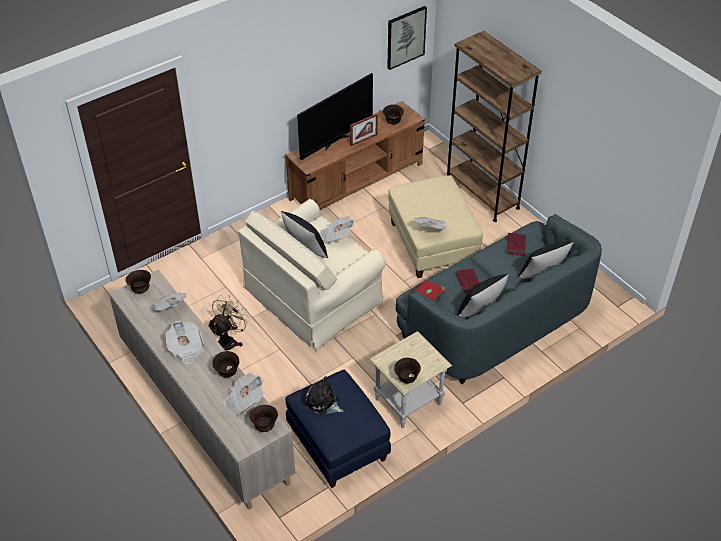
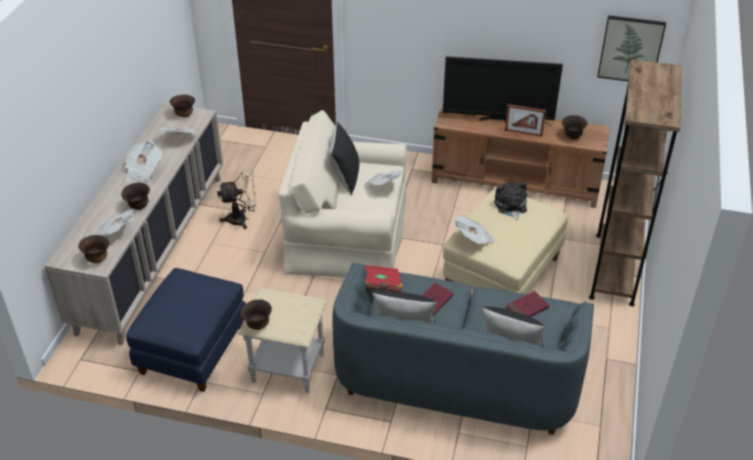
camera: 50 degrees right, 5 degrees down
plush toy [305,376,344,415] -> plush toy moved to [494,182,527,220]

